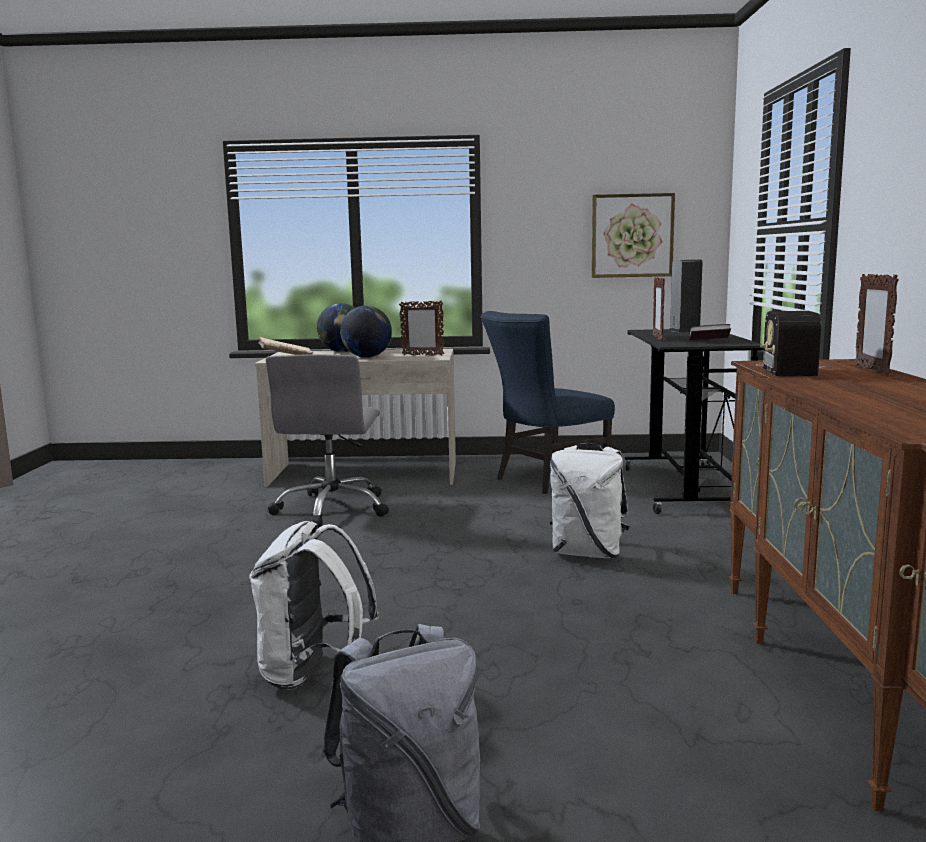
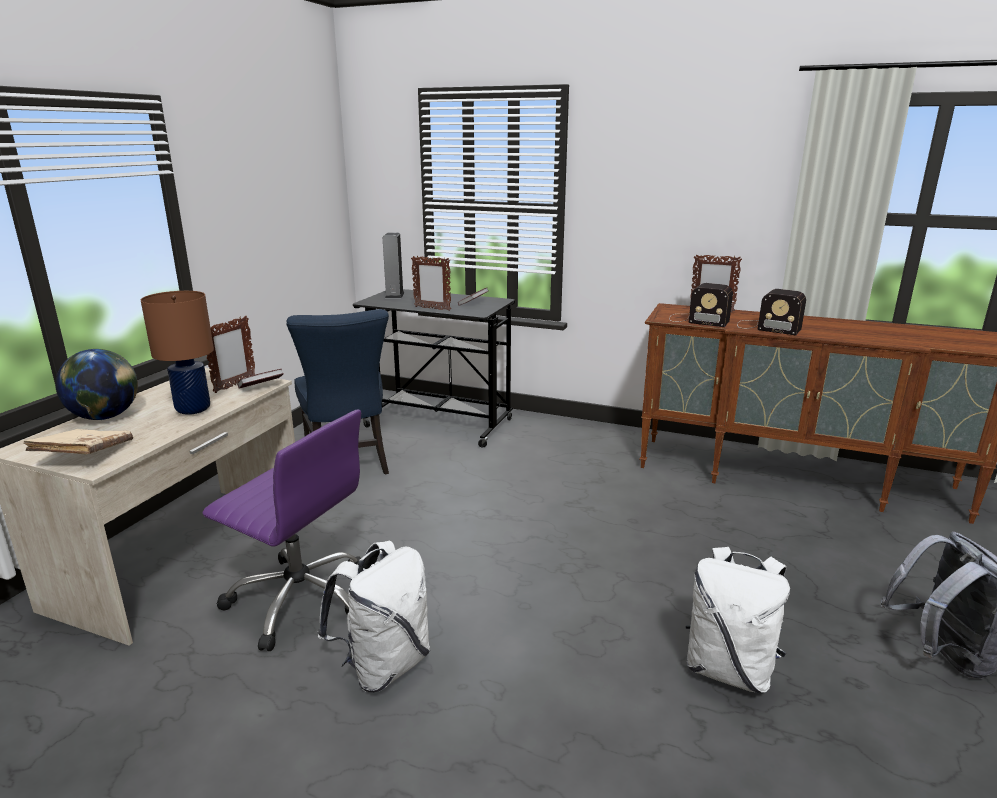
camera: 70 degrees left, 10 degrees up
grey office chair [265,354,389,528] -> purple office chair [202,409,361,651]
globe [340,306,392,358] -> brown table lamp [141,291,214,415]
white backpack [550,443,630,558] -> white backpack moved to [317,541,430,692]
picture [592,193,675,278] -> none
none -> book [237,369,284,389]
none -> radio [737,289,806,336]

